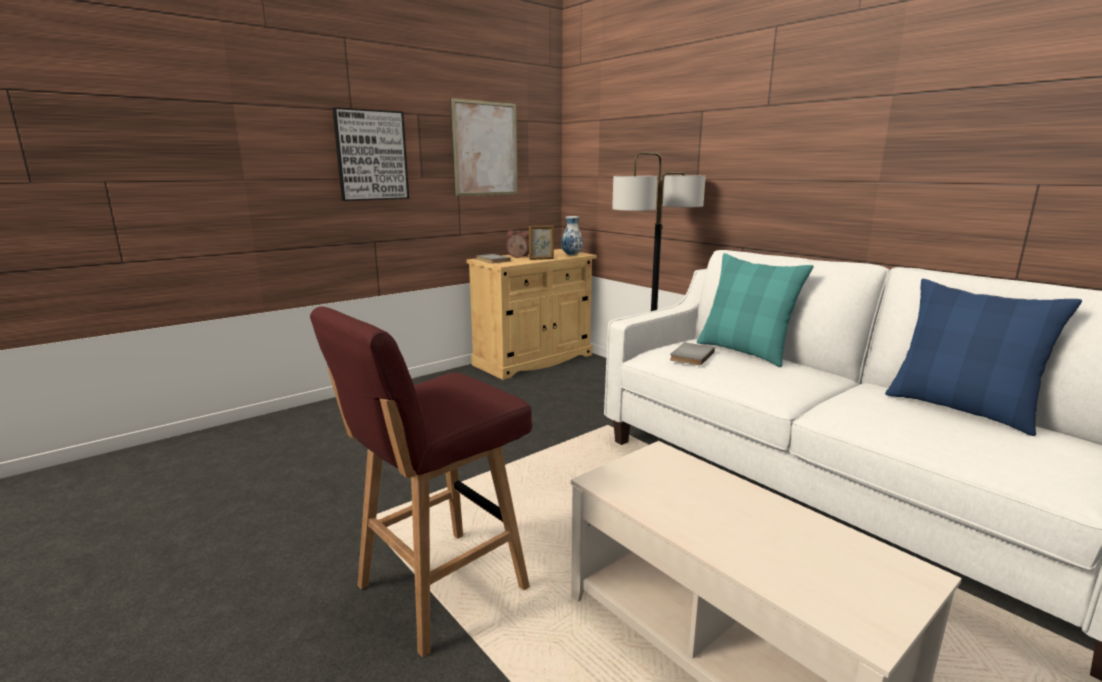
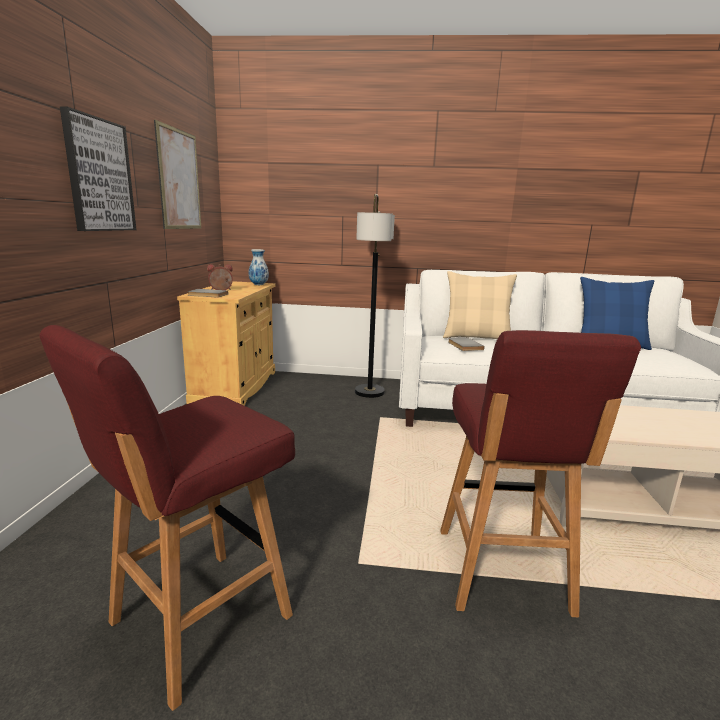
camera: 45 degrees left, 0 degrees up
picture frame [529,225,554,260] -> none
turquoise pillow [697,253,814,367] -> beige pillow [443,271,517,339]
none -> red stool [40,325,295,711]

